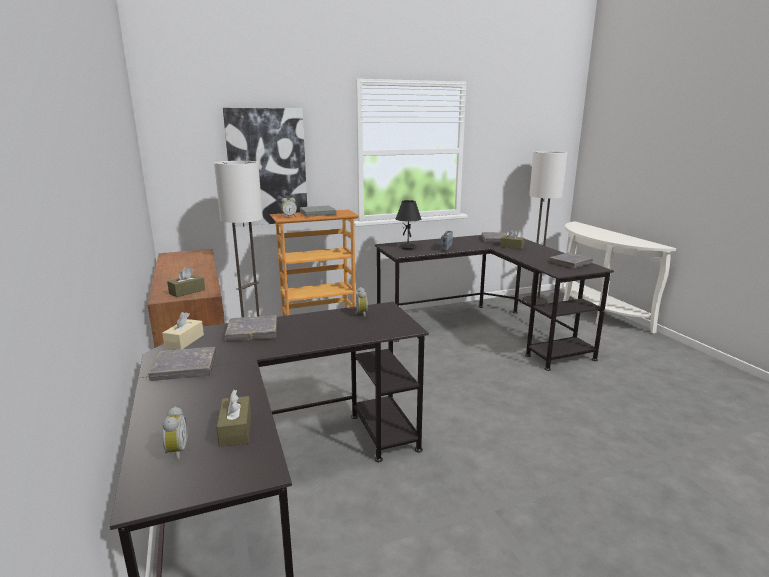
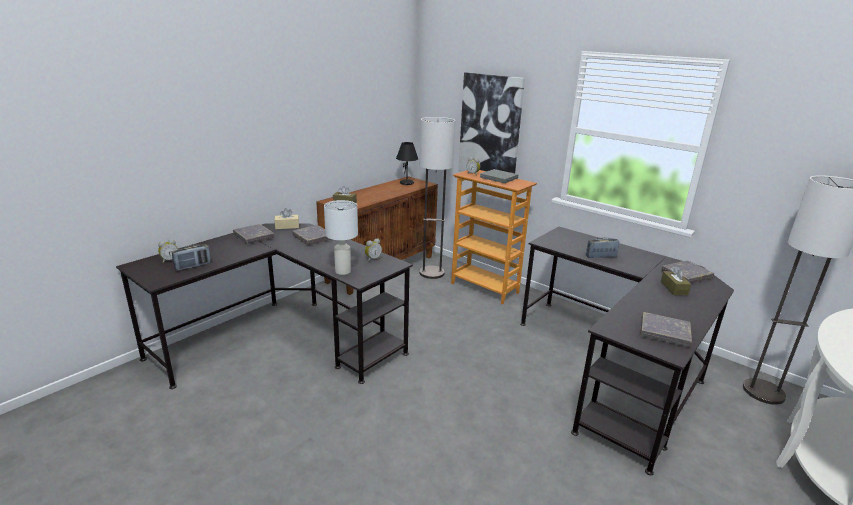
camera: 60 degrees right, 5 degrees up
brown tissue box [217,390,251,447] -> radio [172,244,211,271]
black table lamp [396,200,421,249] -> black table lamp moved to [396,142,418,185]
none -> white table lamp [324,200,358,275]

